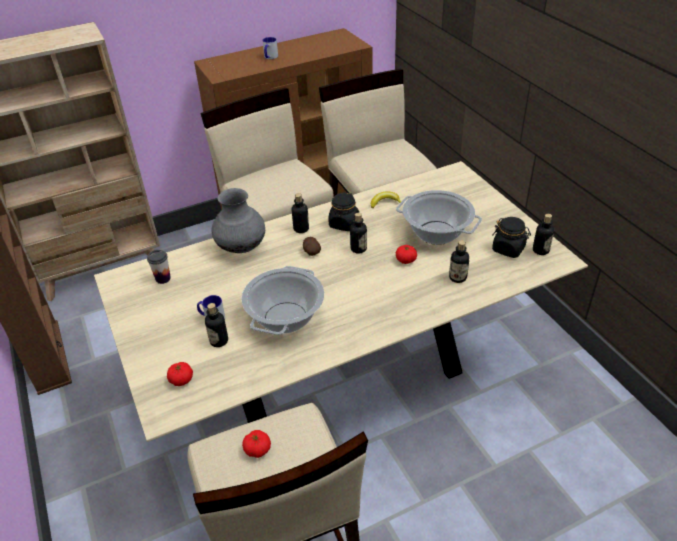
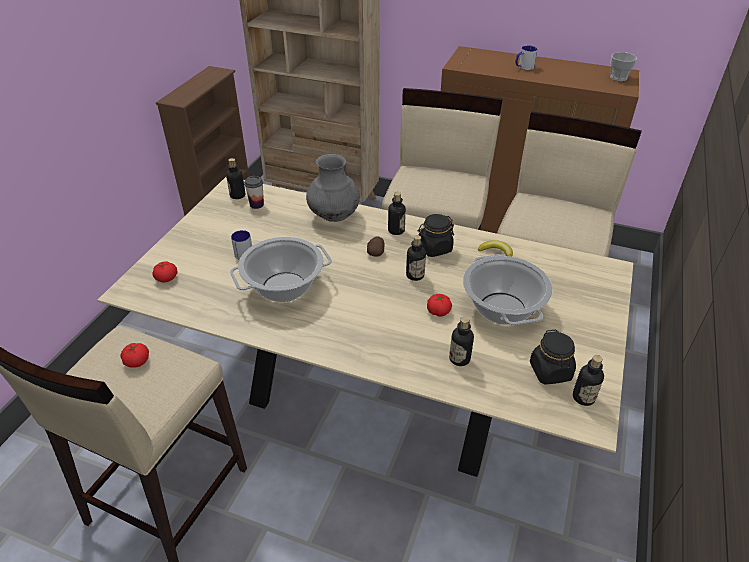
camera: 45 degrees right, 0 degrees up
bottle [205,303,228,347] -> bottle moved to [226,158,245,199]
none -> cup [610,52,637,81]

